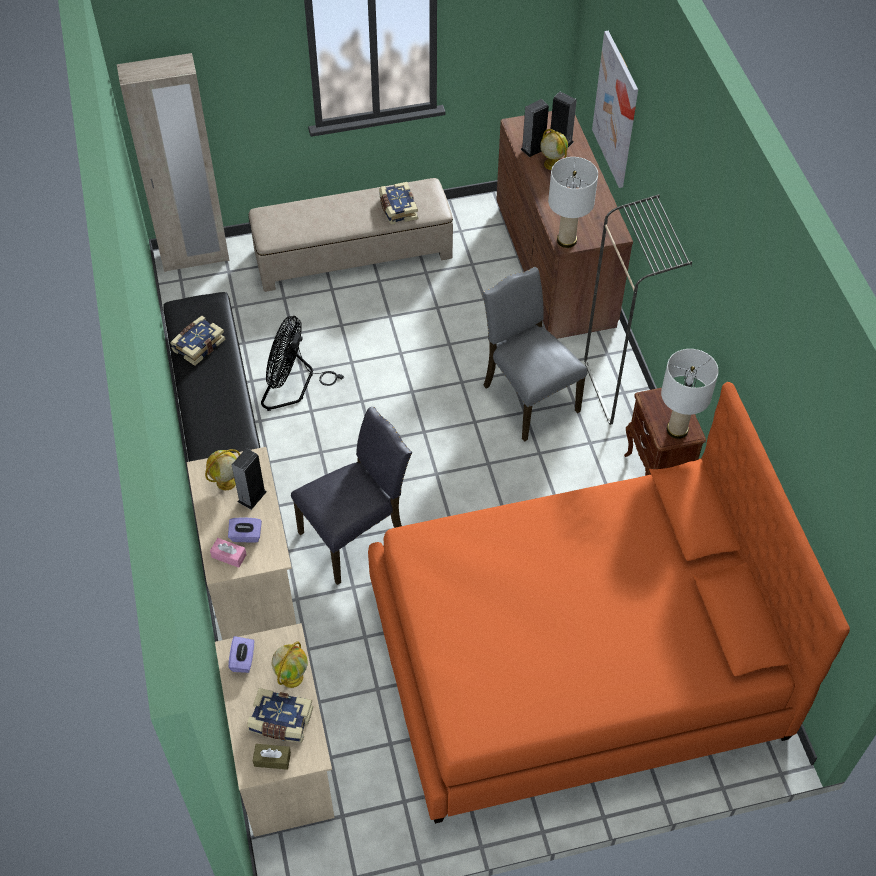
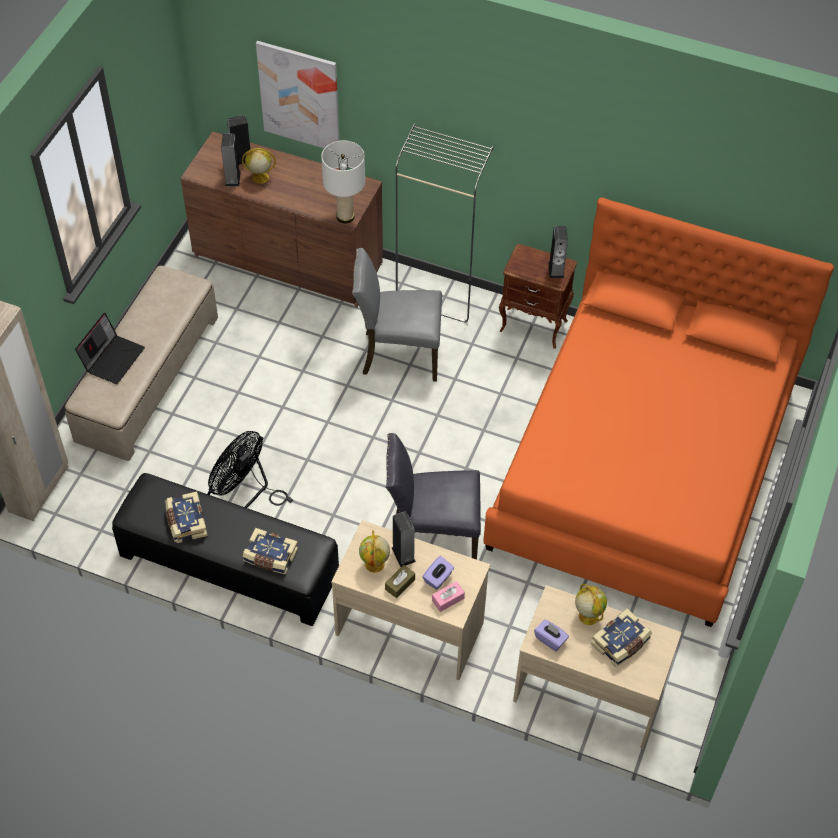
camera: 55 degrees left, 0 degrees up
brown tissue box [253,744,291,770] -> brown tissue box moved to [385,565,415,598]
black fan [261,316,344,411] -> black fan turned 75 degrees clockwise [207,431,293,508]
grey chair [291,407,412,585] -> grey chair turned 90 degrees counterclockwise [386,433,481,560]
book [379,182,418,225] -> book moved to [243,528,298,574]
white table lamp [661,349,719,439] -> speaker [548,226,568,278]
none -> laptop [75,313,145,384]

